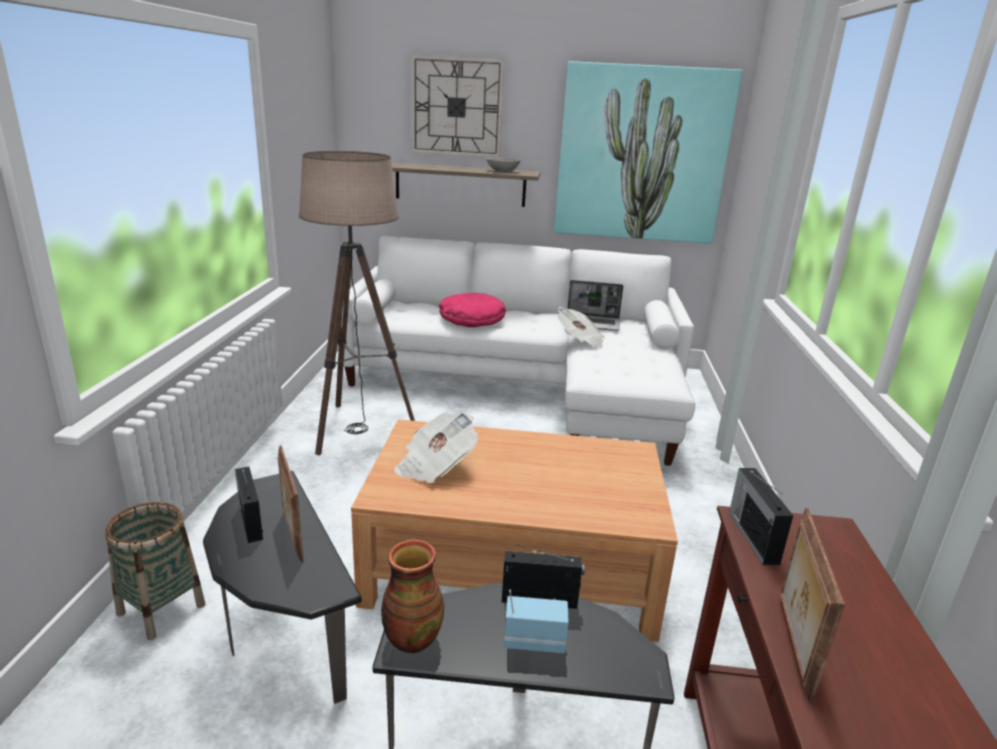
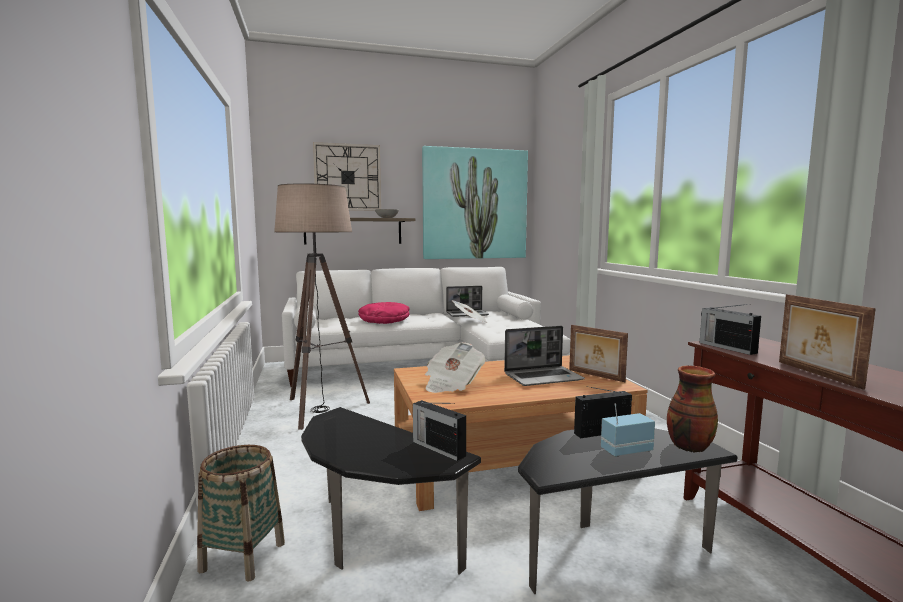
camera: 20 degrees left, 15 degrees down
radio [235,467,263,543] -> radio moved to [413,400,466,461]
picture frame [278,445,304,563] -> picture frame moved to [569,325,628,382]
vase [381,540,444,653] -> vase moved to [667,366,718,453]
none -> laptop [504,326,585,386]

